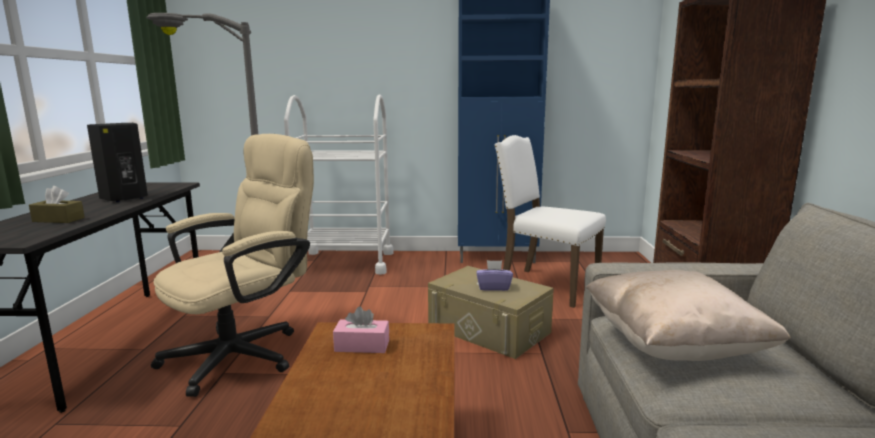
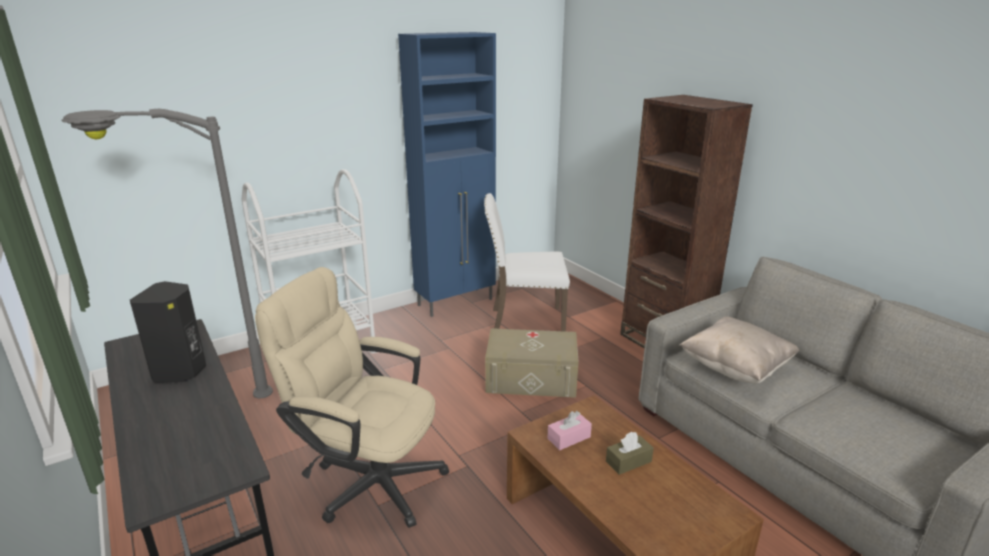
camera: 35 degrees left, 10 degrees up
brown tissue box [29,186,85,223] -> brown tissue box moved to [606,432,654,475]
beige office chair [151,134,314,397] -> beige office chair turned 75 degrees counterclockwise [255,267,449,528]
purple tissue box [477,260,513,291] -> none

